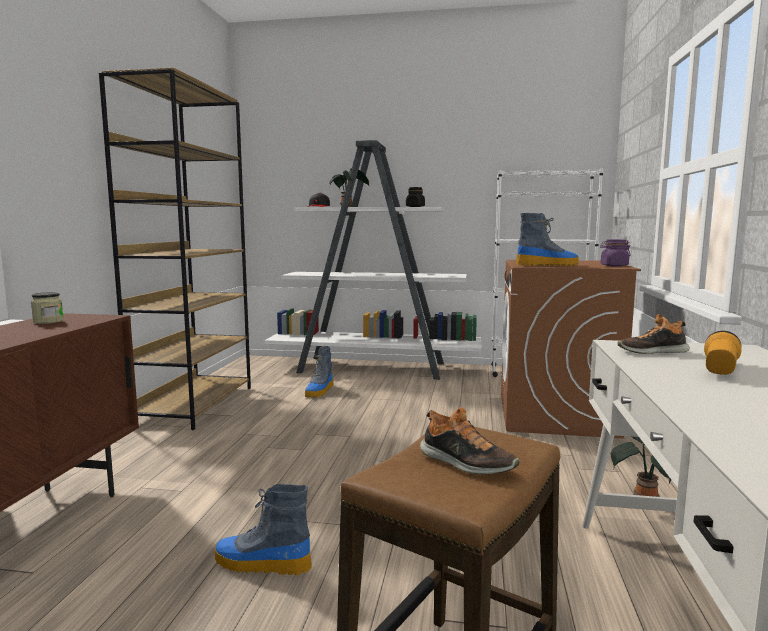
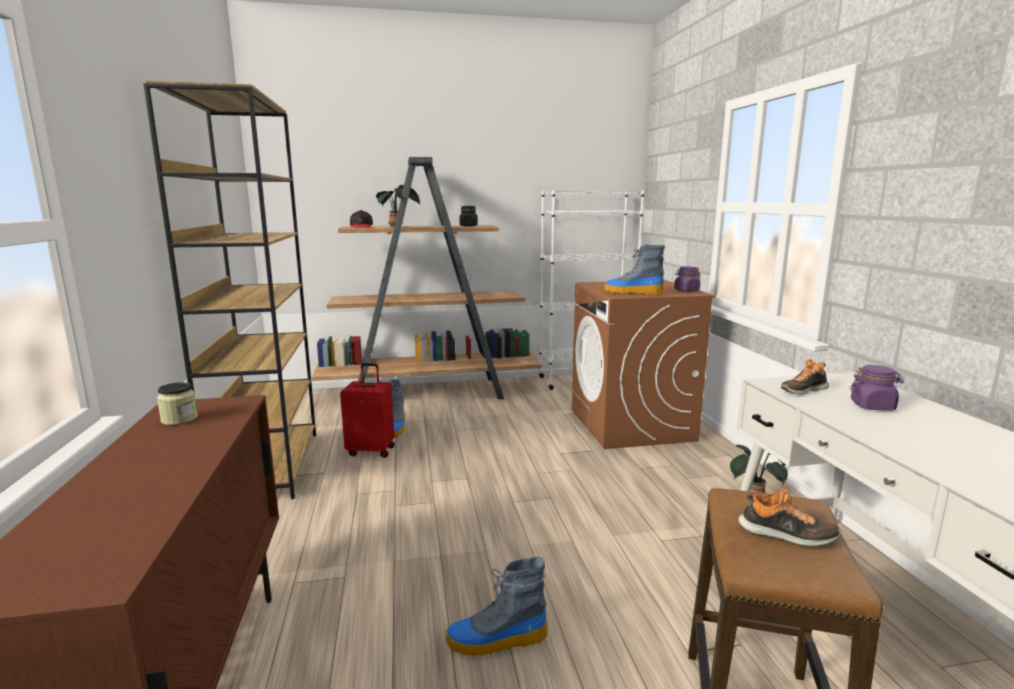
camera: 20 degrees left, 5 degrees up
white bookcase [265,140,481,380] -> brown bookcase [312,157,542,399]
boot [516,213,579,266] -> boot turned 135 degrees counterclockwise [604,245,665,295]
flashlight [704,331,742,375] -> purple jar [850,365,904,411]
none -> red suitcase [340,363,395,458]

